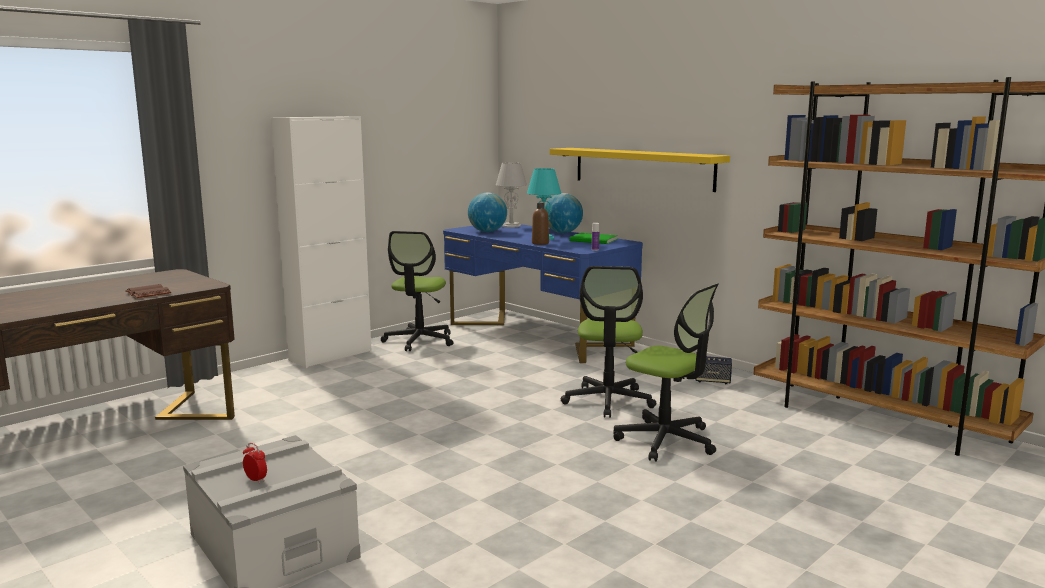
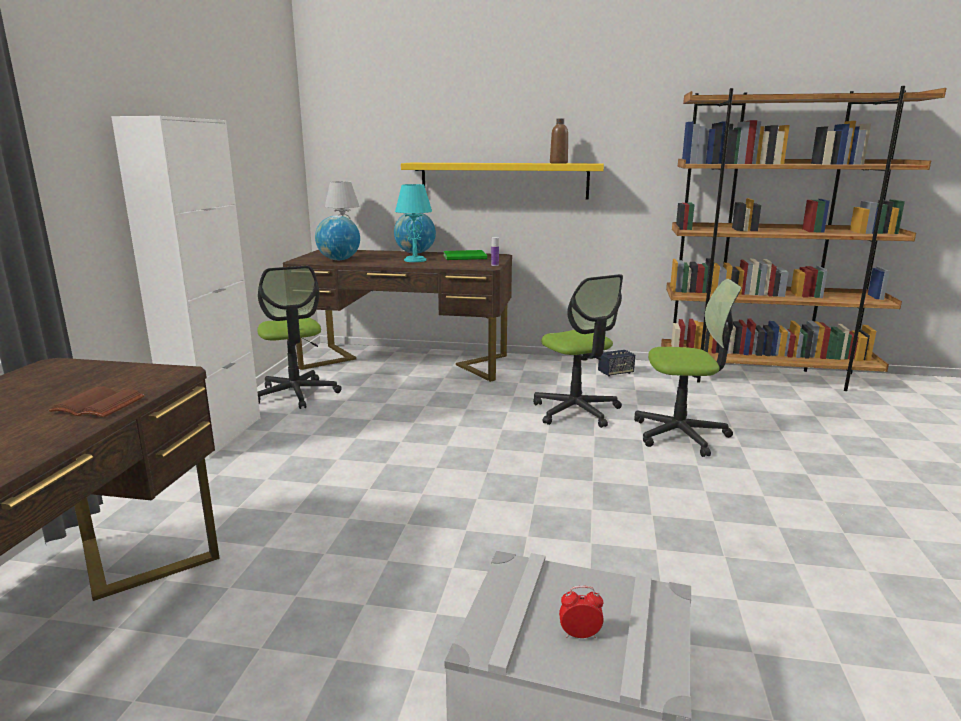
camera: 35 degrees left, 5 degrees up
blue desk [443,224,643,363] -> brown desk [283,250,512,382]
brown bottle [532,203,549,245] -> brown bottle moved to [550,118,568,164]

